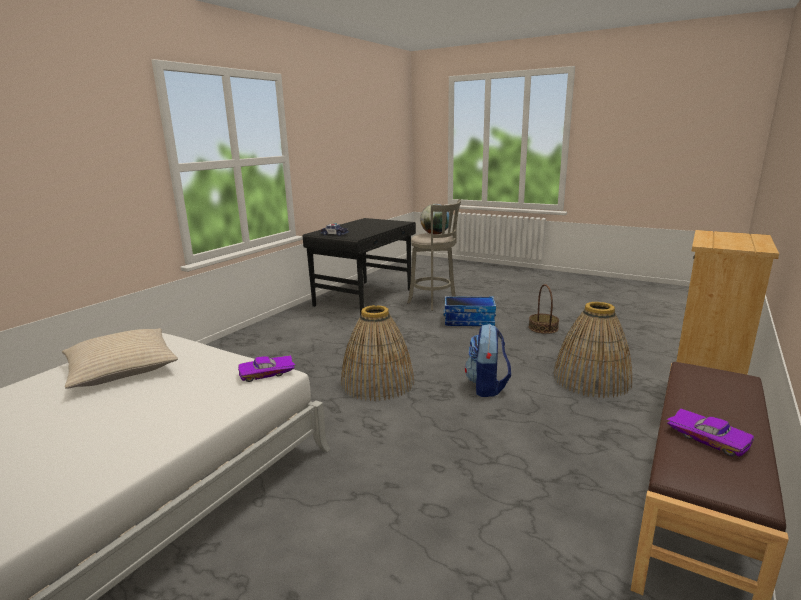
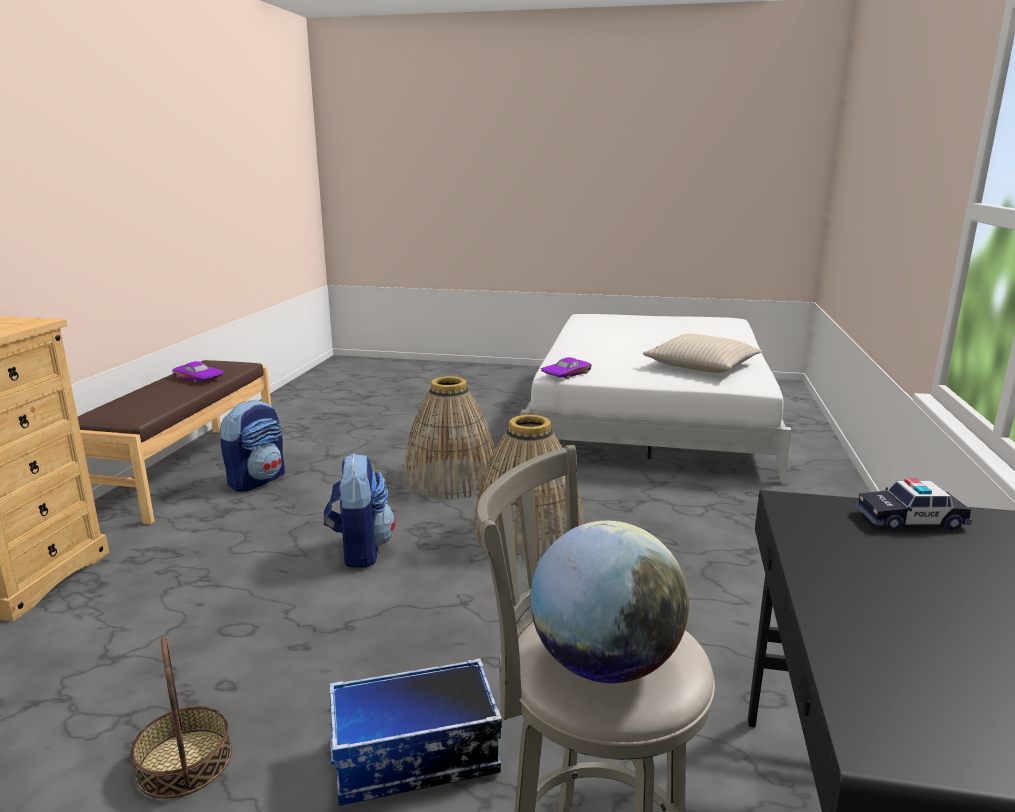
camera: 160 degrees right, 0 degrees up
basket [553,302,632,398] -> basket moved to [403,376,498,499]
none -> backpack [220,399,285,492]

